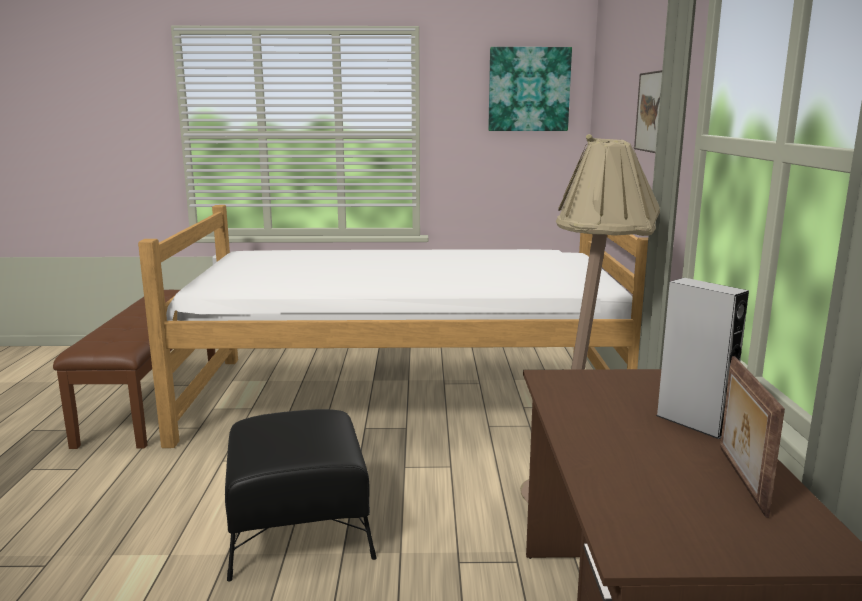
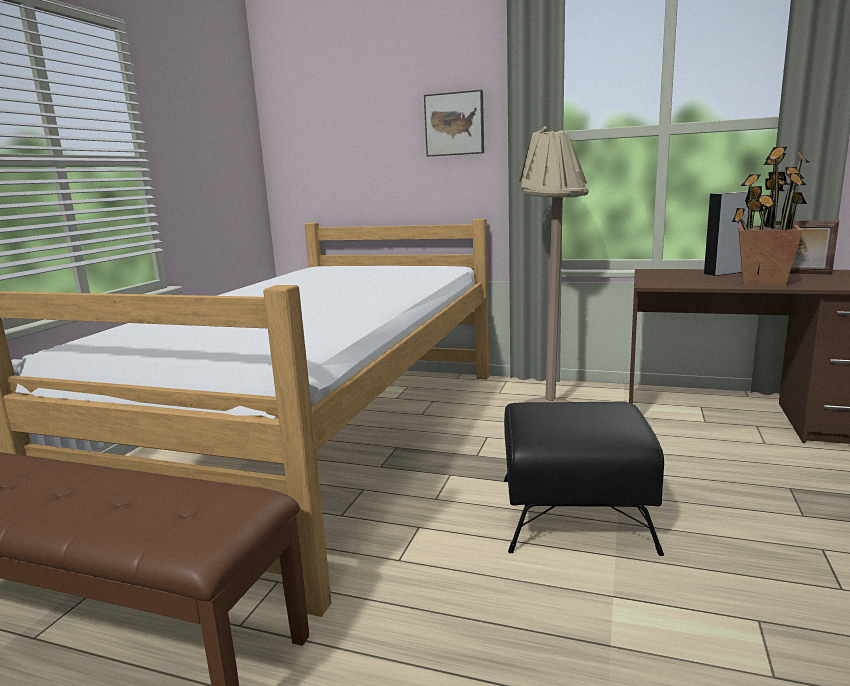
camera: 70 degrees left, 0 degrees up
picture [488,47,572,131] -> none
none -> potted plant [732,147,810,286]

